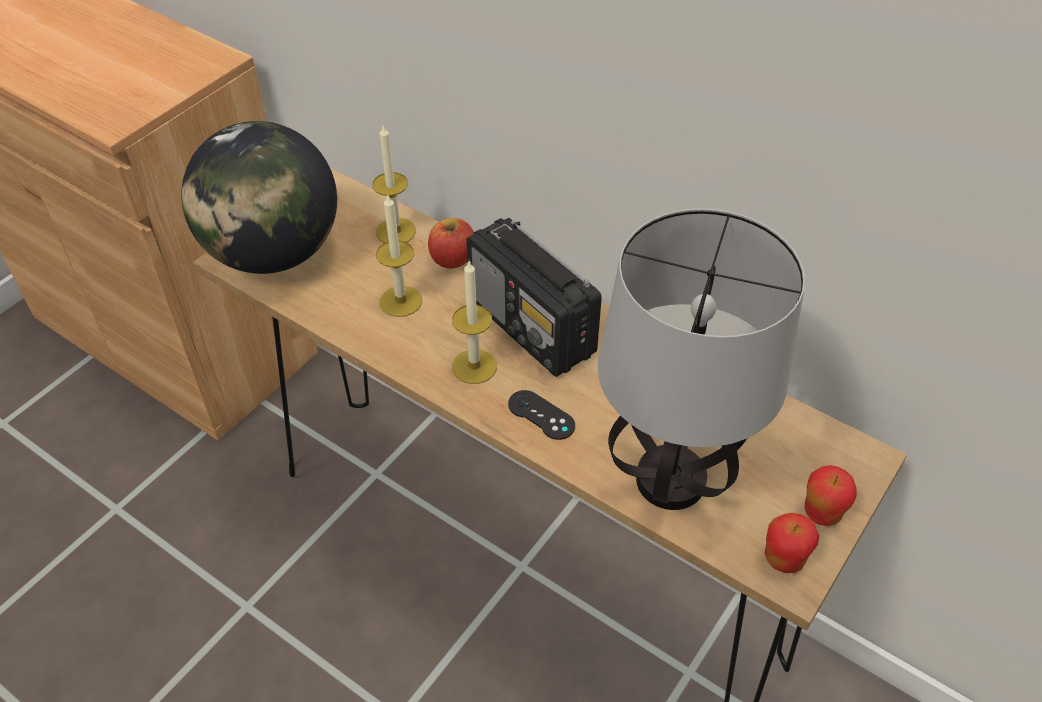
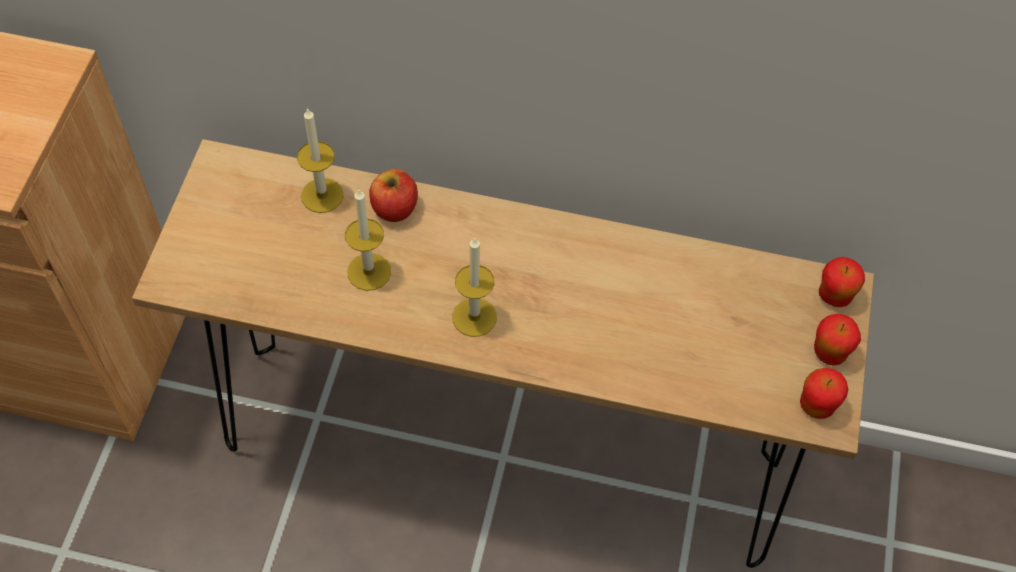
camera: 25 degrees left, 10 degrees up
globe [181,121,337,274] -> none
radio [466,218,602,377] -> none
black game controller [508,390,575,440] -> none
table lamp [598,208,805,510] -> none
none -> apple [819,257,865,307]

